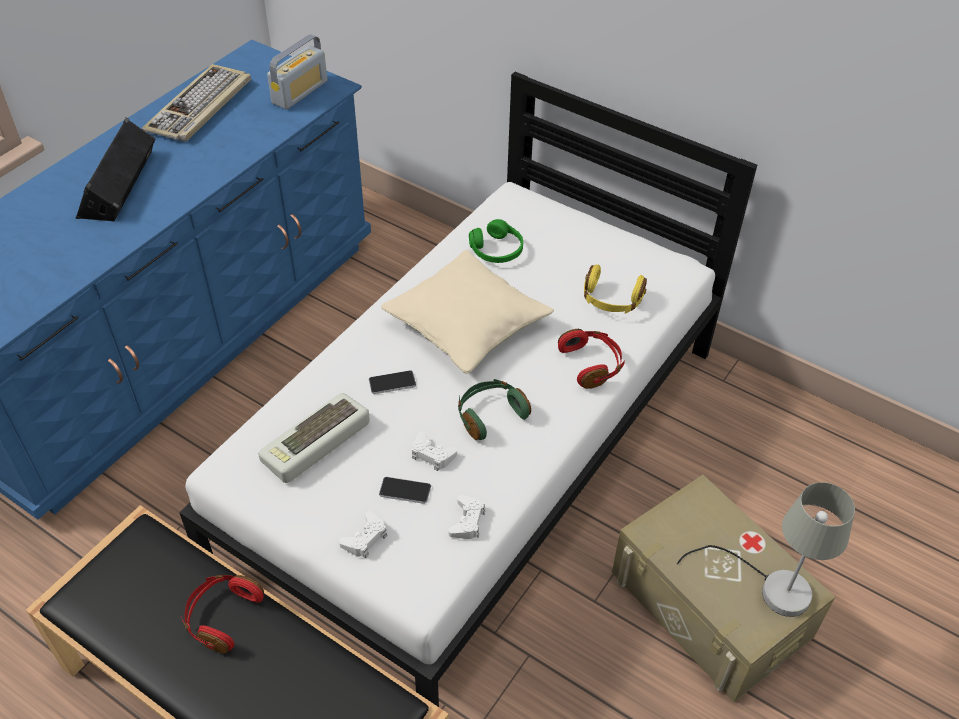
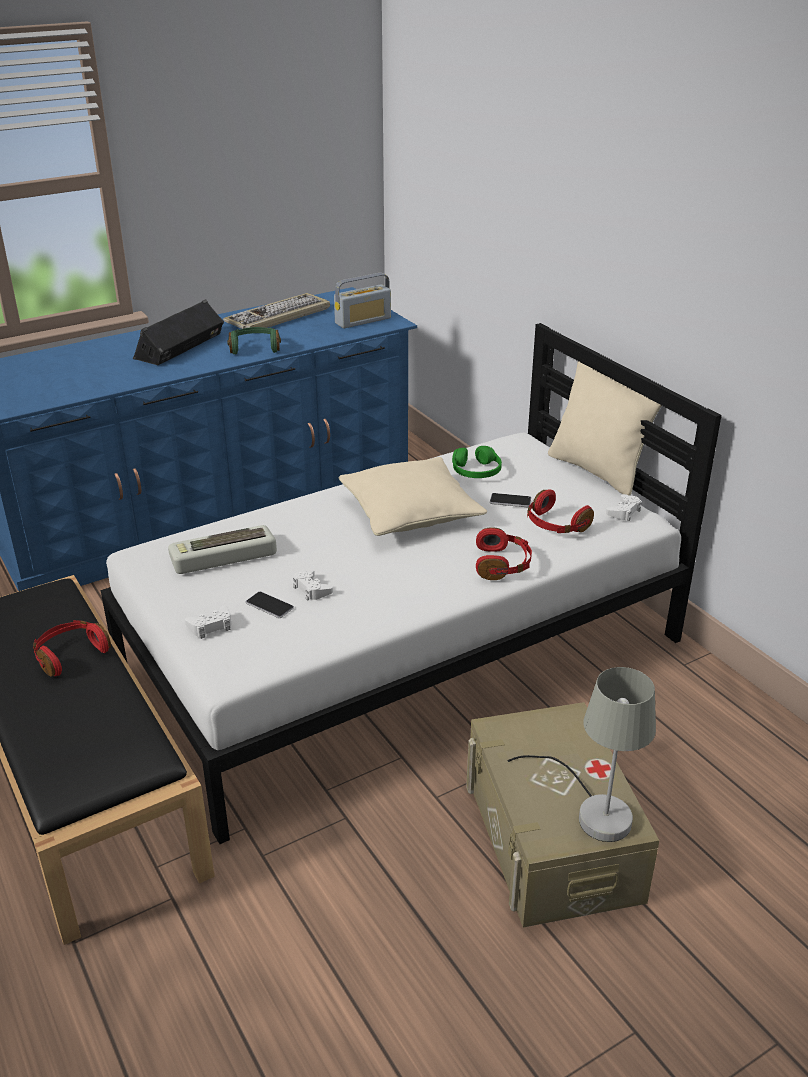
camera: 25 degrees right, 15 degrees down
phone [369,370,416,394] -> phone moved to [490,493,531,507]
white game controller [448,495,485,539] -> white game controller moved to [606,494,641,521]
green headphones [458,379,531,440] -> green headphones moved to [227,327,281,355]
yellow headphones [584,264,647,314] -> red headphones [527,490,594,533]
none -> beige pillow [548,361,662,496]

